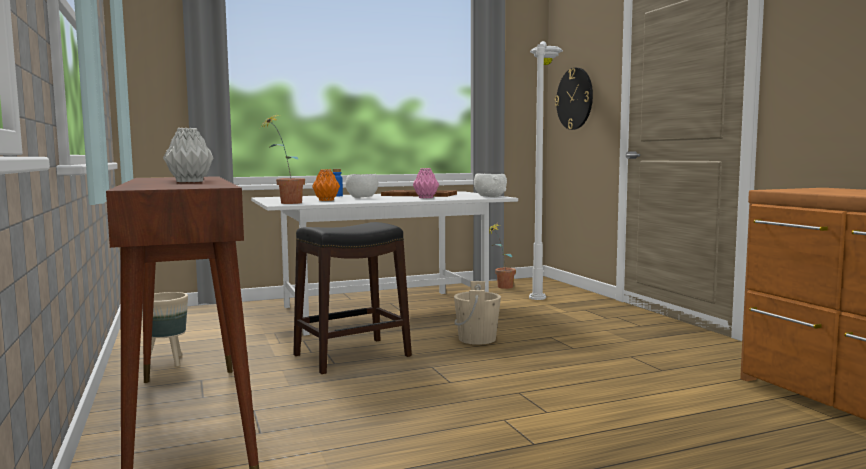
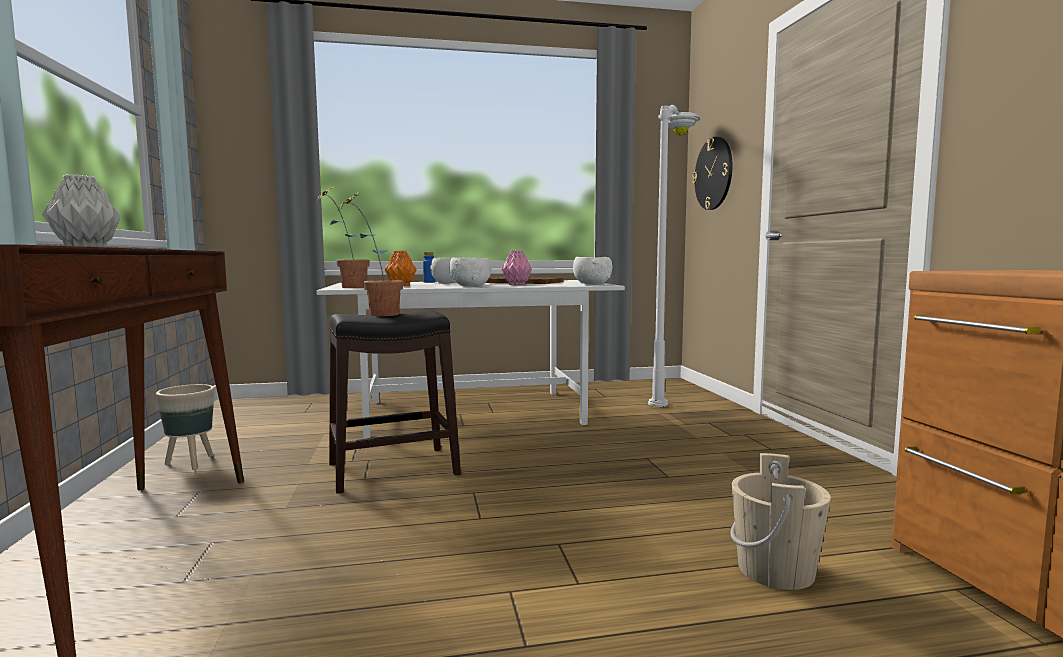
camera: 10 degrees right, 0 degrees up
beige bucket [454,281,501,345] -> beige bucket moved to [730,453,831,590]
potted plant [489,224,516,289] -> potted plant moved to [337,193,403,316]
none -> white bowl [449,257,491,287]

